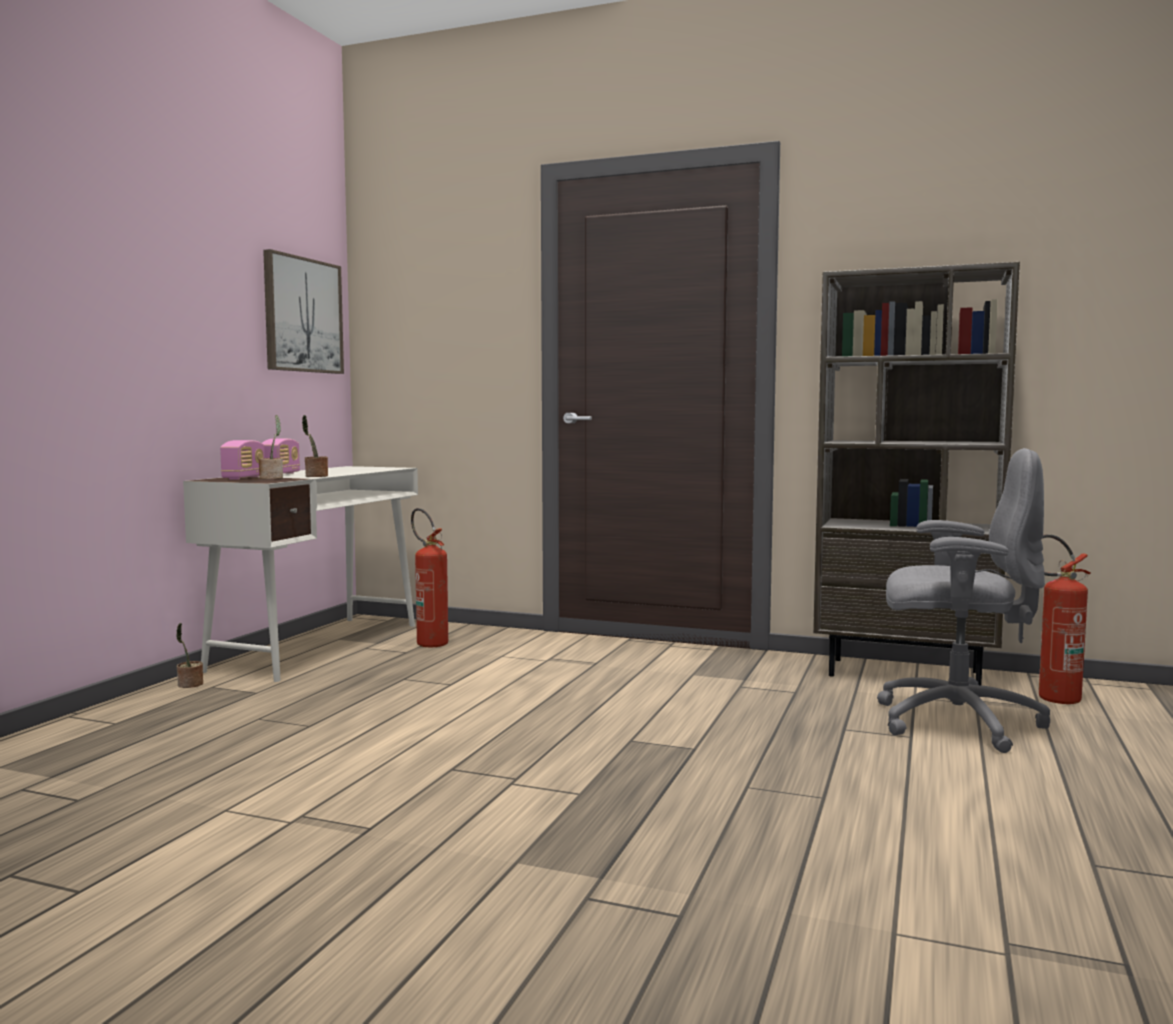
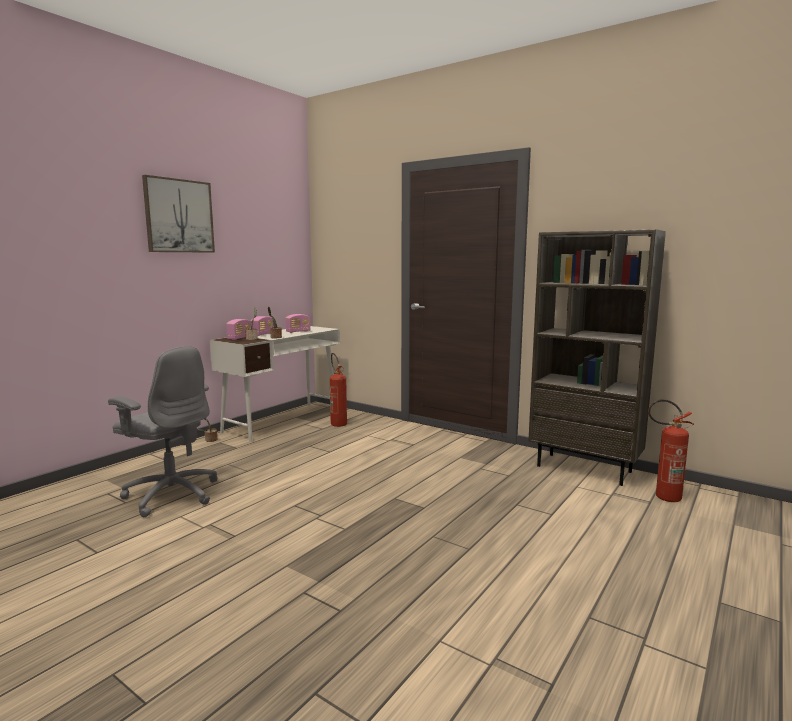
camera: 15 degrees right, 5 degrees up
picture [263,249,344,374] -> picture moved to [142,175,215,253]
grey office chair [877,448,1050,753] -> grey office chair moved to [108,346,218,517]
none -> radio [285,314,311,333]

